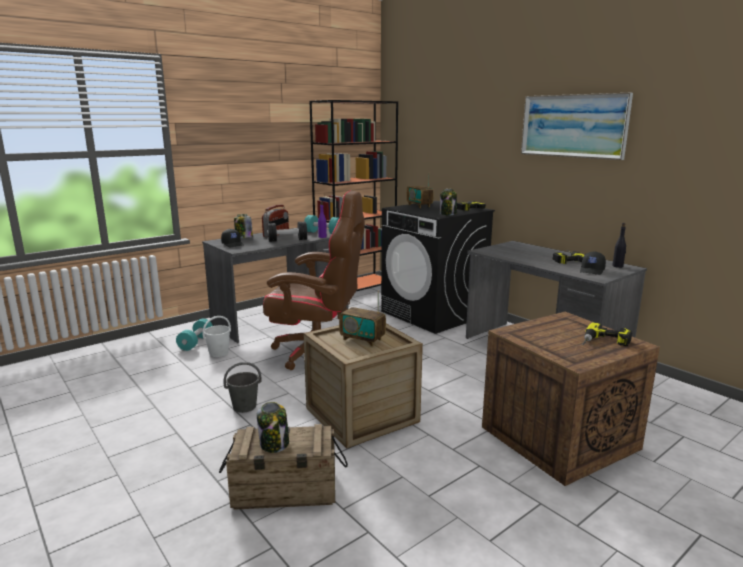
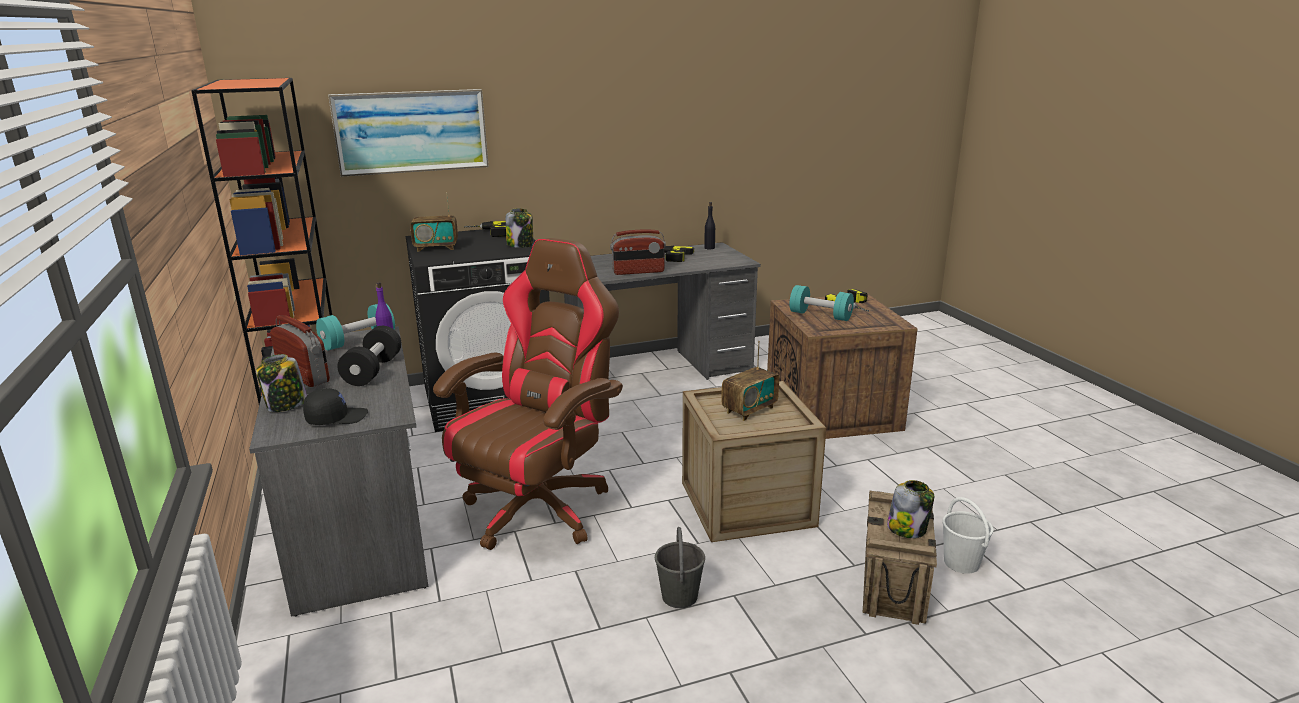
camera: 70 degrees left, 5 degrees up
turquoise dumbbell [176,318,213,351] -> turquoise dumbbell moved to [790,285,854,321]
white bucket [203,316,231,357] -> white bucket moved to [942,497,994,574]
picture [521,93,633,160] -> picture moved to [328,89,489,177]
black cap [580,252,606,275] -> none
none -> radio [610,230,666,275]

